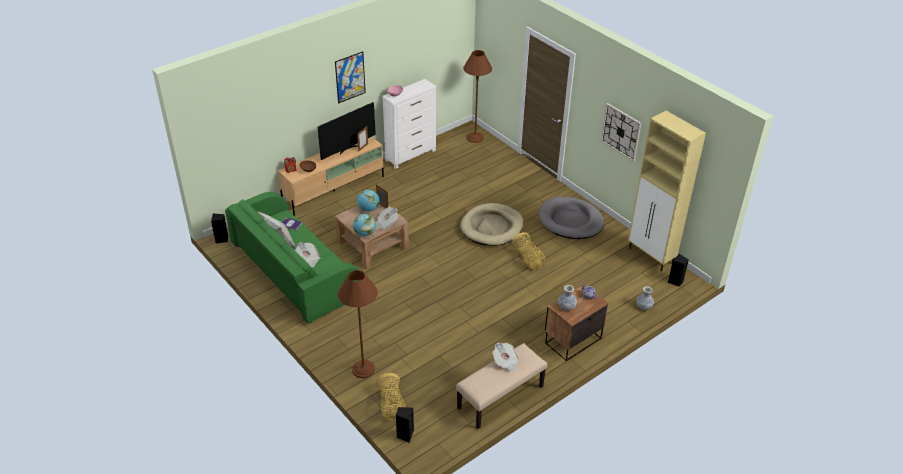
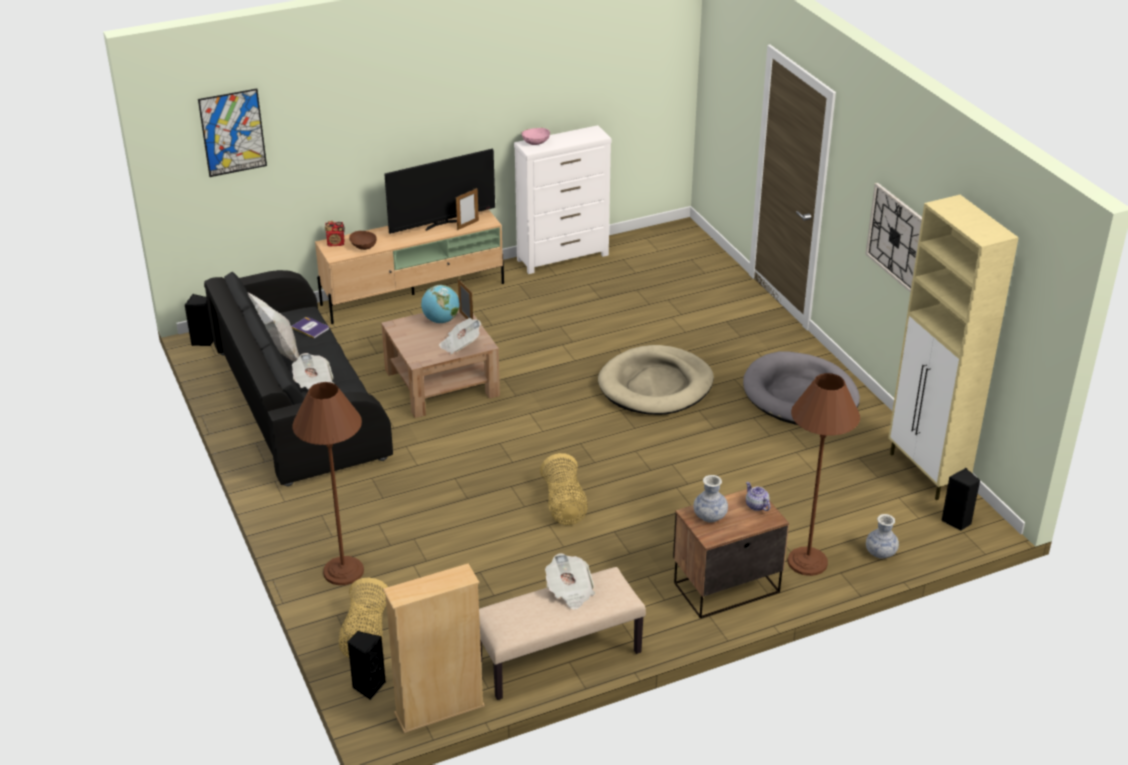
camera: 15 degrees right, 5 degrees down
green sofa [225,192,362,323] -> black sofa [204,270,393,487]
picture [335,51,366,103] -> picture moved to [198,89,267,177]
globe [353,214,376,236] -> none
brown floor lamp [463,50,492,143] -> brown floor lamp moved to [787,373,860,576]
basket [512,232,545,270] -> basket moved to [540,453,588,525]
none -> beige bookcase [383,564,485,733]

